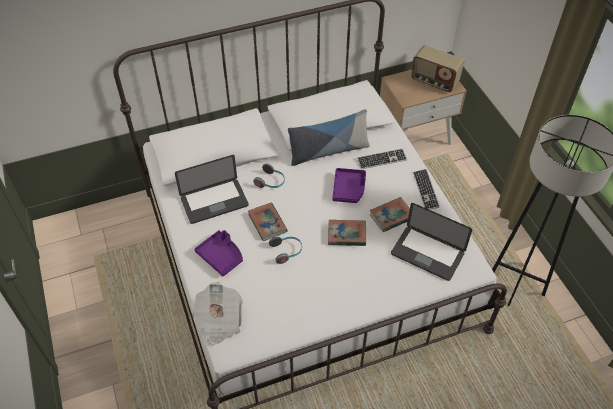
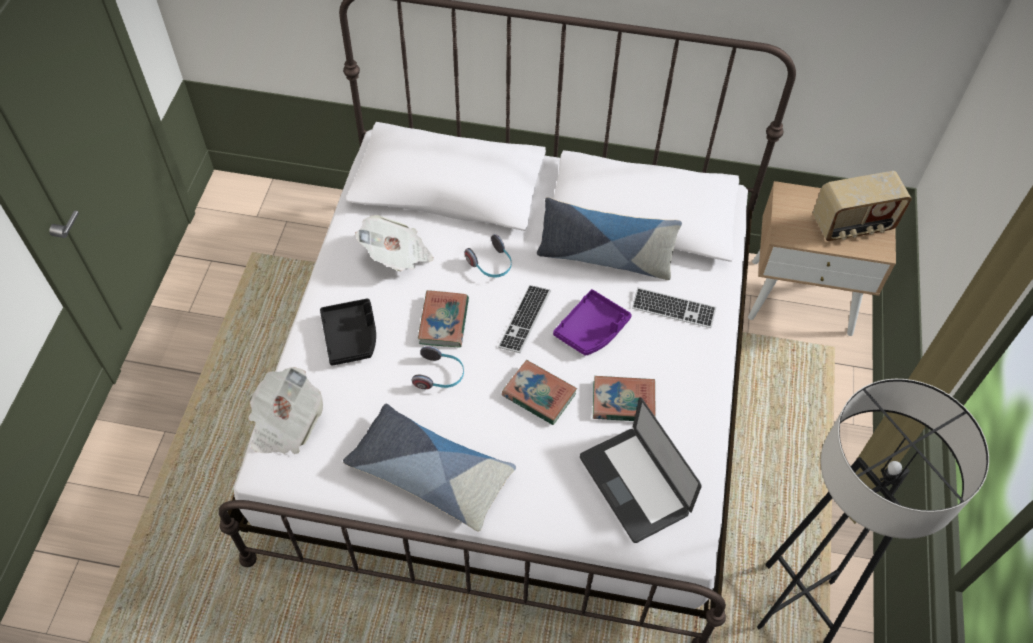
camera: 30 degrees right, 5 degrees up
laptop [175,155,249,224] -> newspaper [355,215,434,271]
purple tray [194,230,243,276] -> black tray [320,298,376,366]
radio [411,45,464,92] -> radio turned 75 degrees counterclockwise [813,171,912,241]
keyboard [413,169,440,210] -> keyboard moved to [498,285,551,353]
none -> pillow [343,404,516,532]

